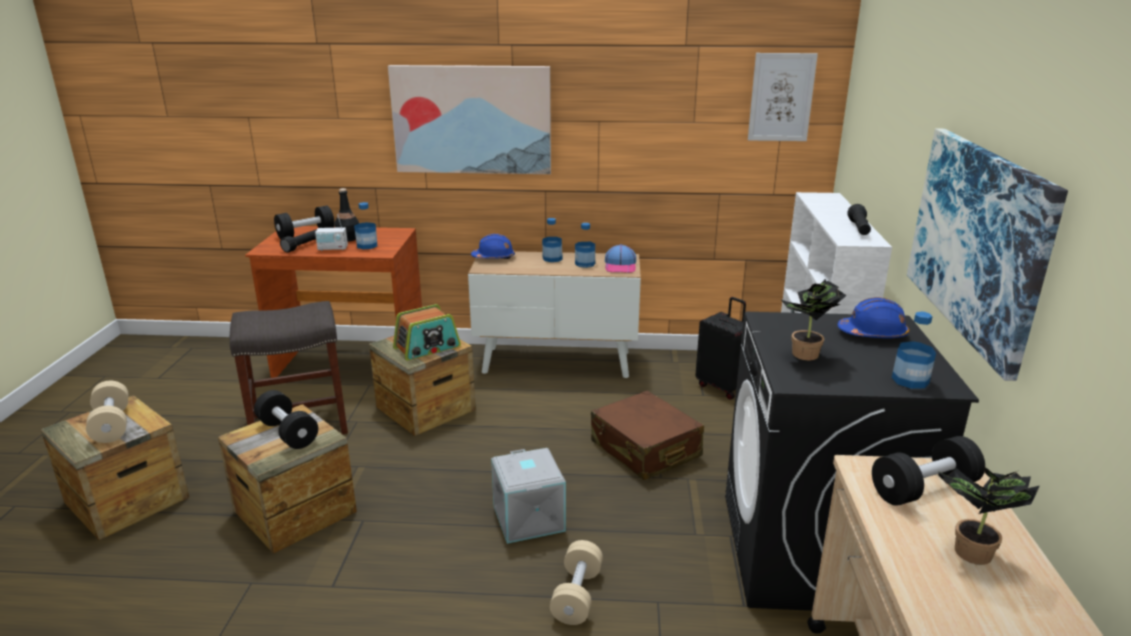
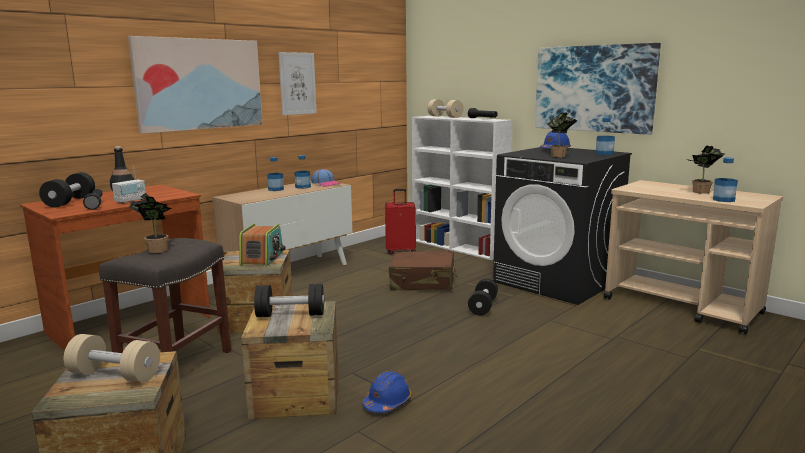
camera: 50 degrees left, 10 degrees down
bottle [354,202,377,249] -> bottle moved to [713,157,738,202]
blue hard hat [471,233,515,259] -> blue hard hat moved to [362,371,411,413]
grey storage box [491,448,566,544] -> none
beige dumbbell [550,540,603,625] -> beige dumbbell moved to [427,99,464,118]
black suitcase [696,297,746,400] -> red suitcase [385,189,416,255]
picture [748,53,818,141] -> picture moved to [278,52,317,116]
black dumbbell [872,436,985,506] -> black dumbbell moved to [468,278,498,316]
none -> potted plant [129,193,172,253]

